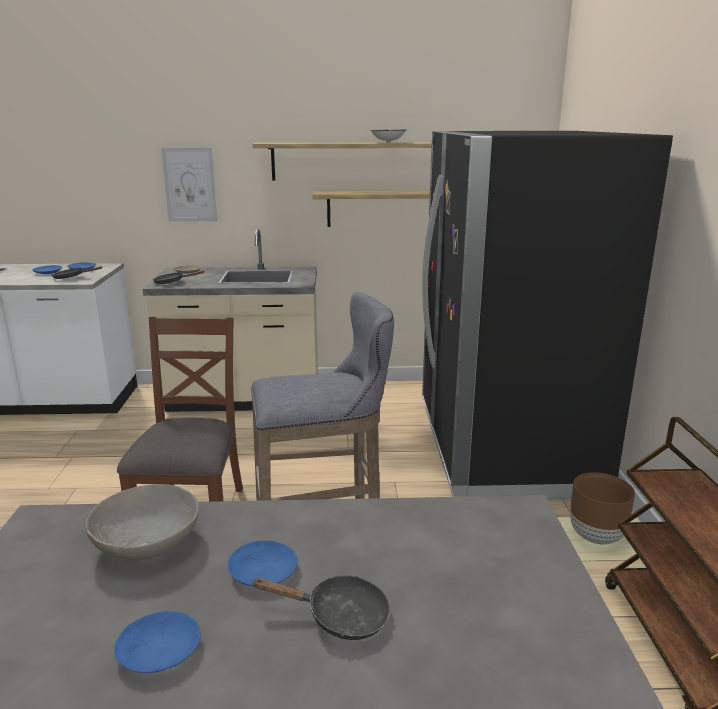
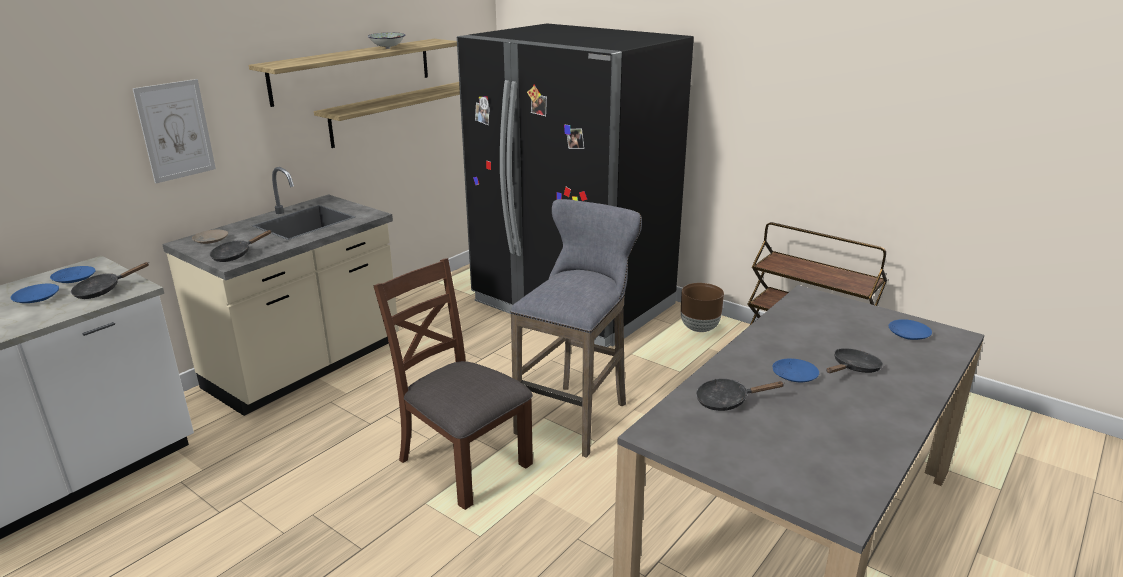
camera: 50 degrees left, 5 degrees up
grey bowl [86,484,199,560] -> black frying pan [696,379,785,411]
blue plate [114,611,201,673] -> blue plate moved to [889,319,932,340]

